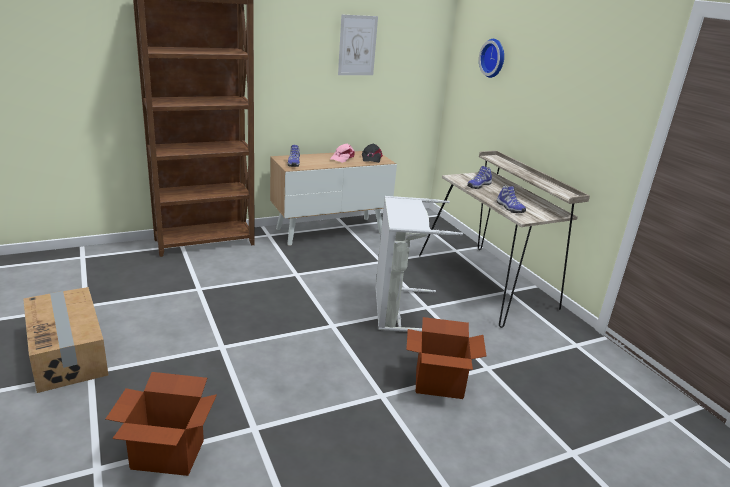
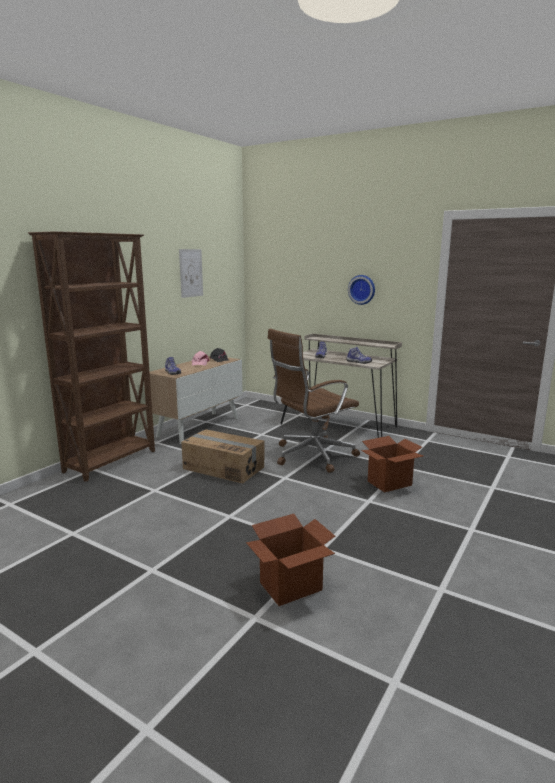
camera: 30 degrees left, 10 degrees down
cardboard box [23,287,108,393] -> cardboard box moved to [181,429,265,483]
grey laundry basket [376,196,463,332] -> brown office chair [267,328,360,473]
wall clock [479,39,504,78] -> wall clock moved to [348,275,375,305]

